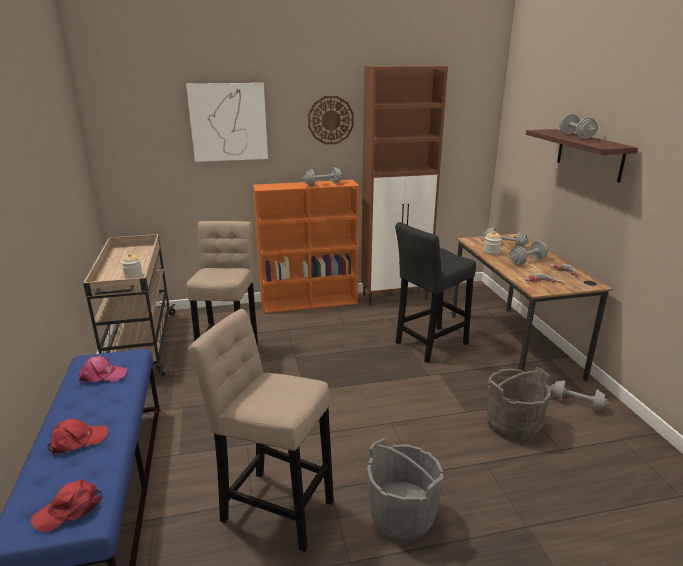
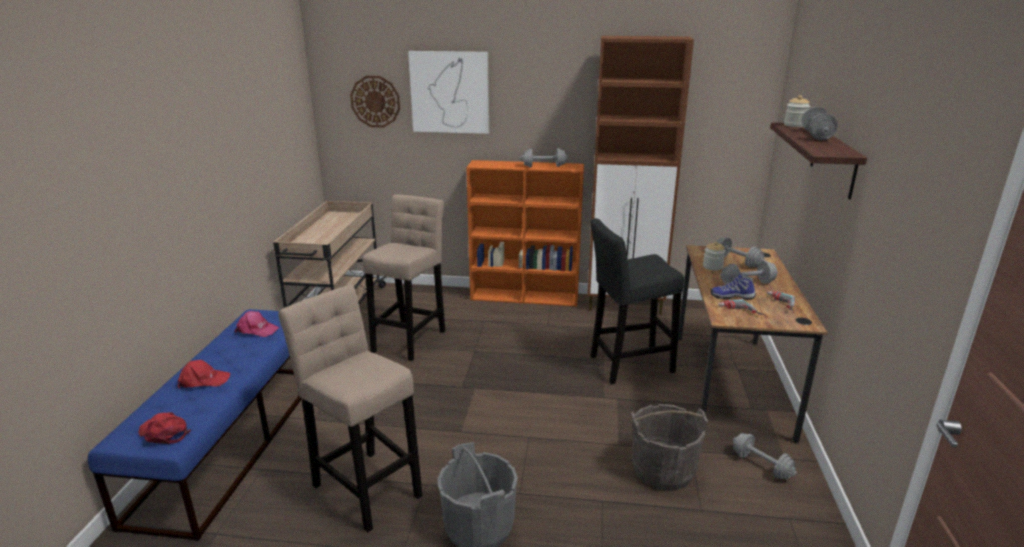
camera: 20 degrees right, 0 degrees up
red cap [30,479,102,533] -> red cap turned 45 degrees clockwise [138,412,191,444]
jar [121,253,142,279] -> jar moved to [784,95,810,127]
wall clock [308,96,354,145] -> wall clock moved to [350,76,400,128]
none -> shoe [710,273,756,300]

